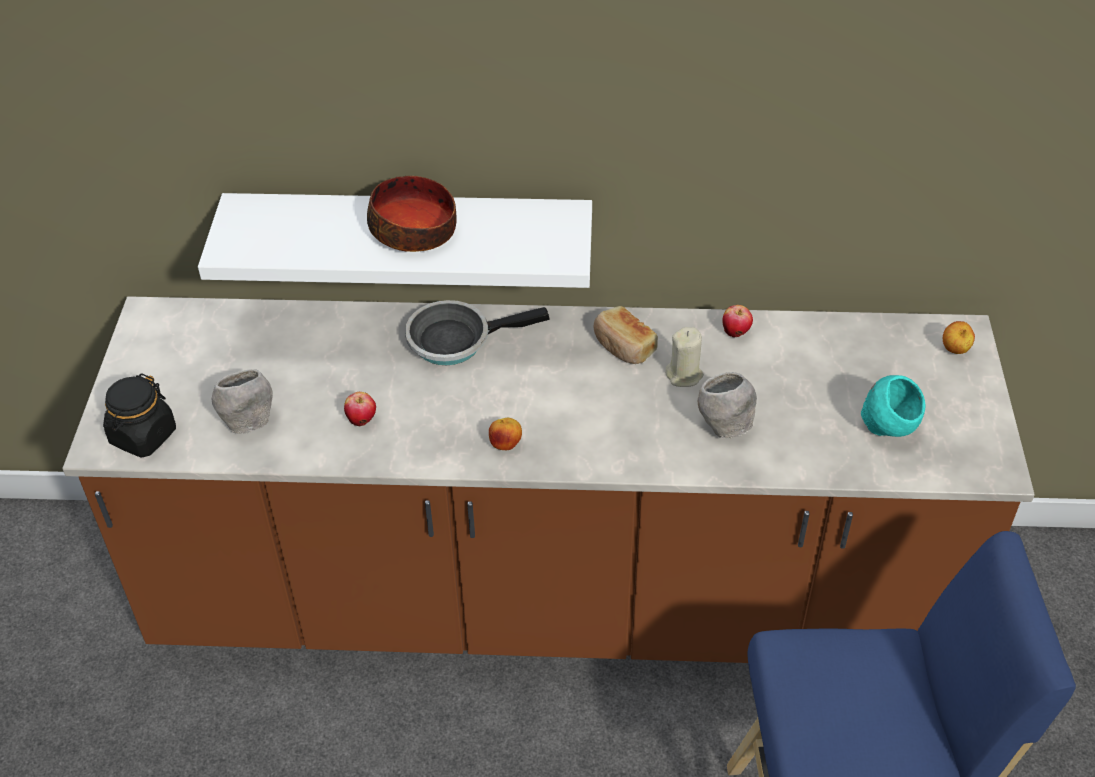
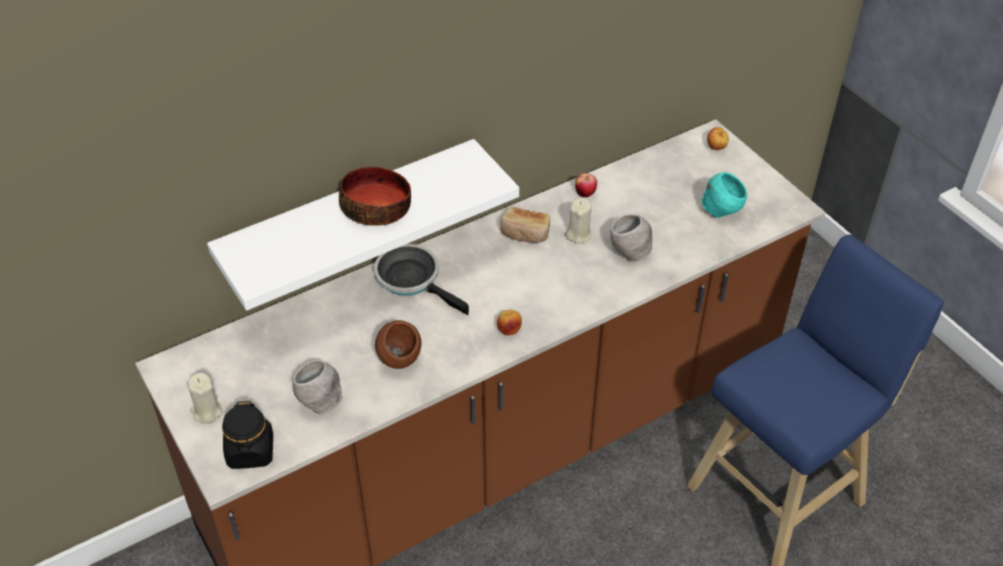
camera: 35 degrees left, 0 degrees up
apple [344,392,376,426] -> brown bowl [375,320,422,369]
frying pan [405,300,550,365] -> frying pan turned 90 degrees clockwise [374,244,469,315]
none -> beige candle [187,373,223,424]

